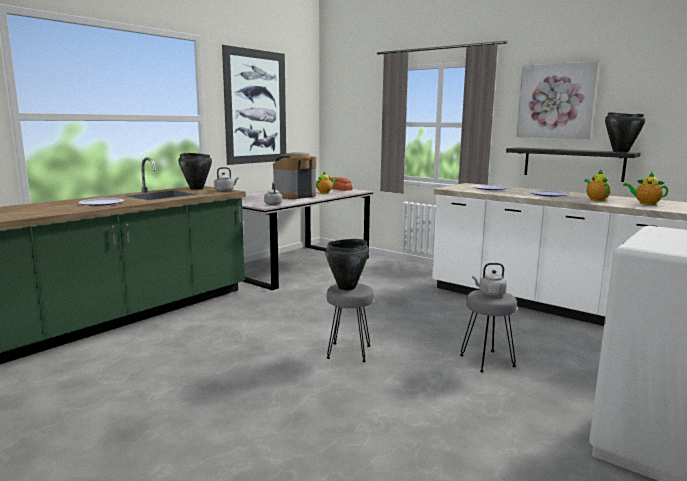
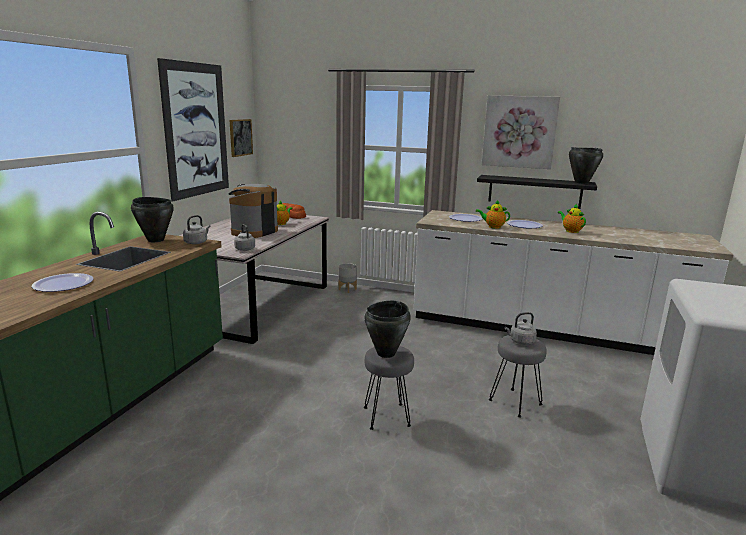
camera: 20 degrees left, 5 degrees up
teapot [623,172,668,205] -> teapot moved to [476,200,510,229]
none -> picture [230,119,253,157]
none -> grey planter [339,263,357,293]

